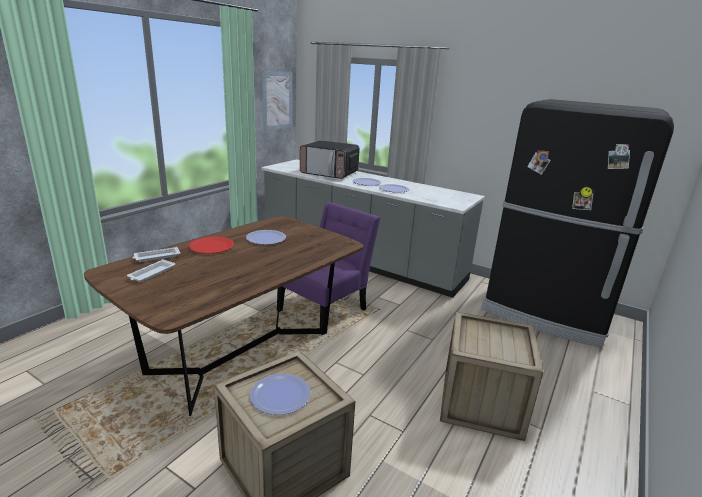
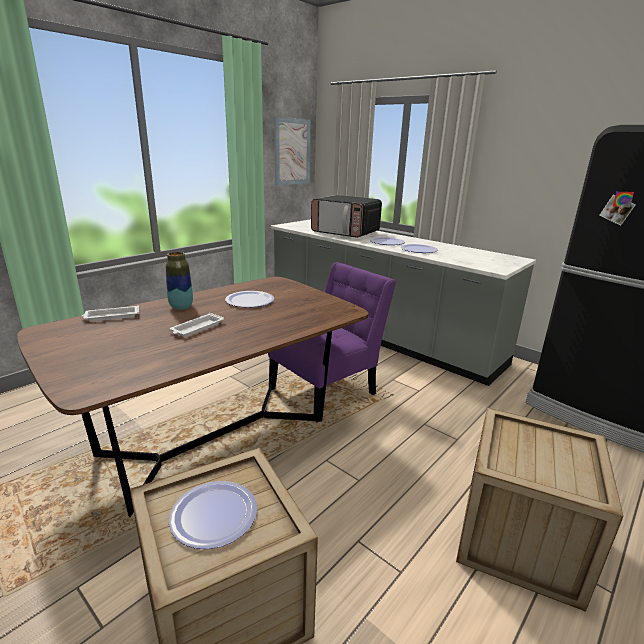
camera: 10 degrees right, 0 degrees up
white tray [127,259,176,282] -> white tray moved to [169,313,224,337]
red plate [189,237,234,254] -> vase [166,252,193,310]

